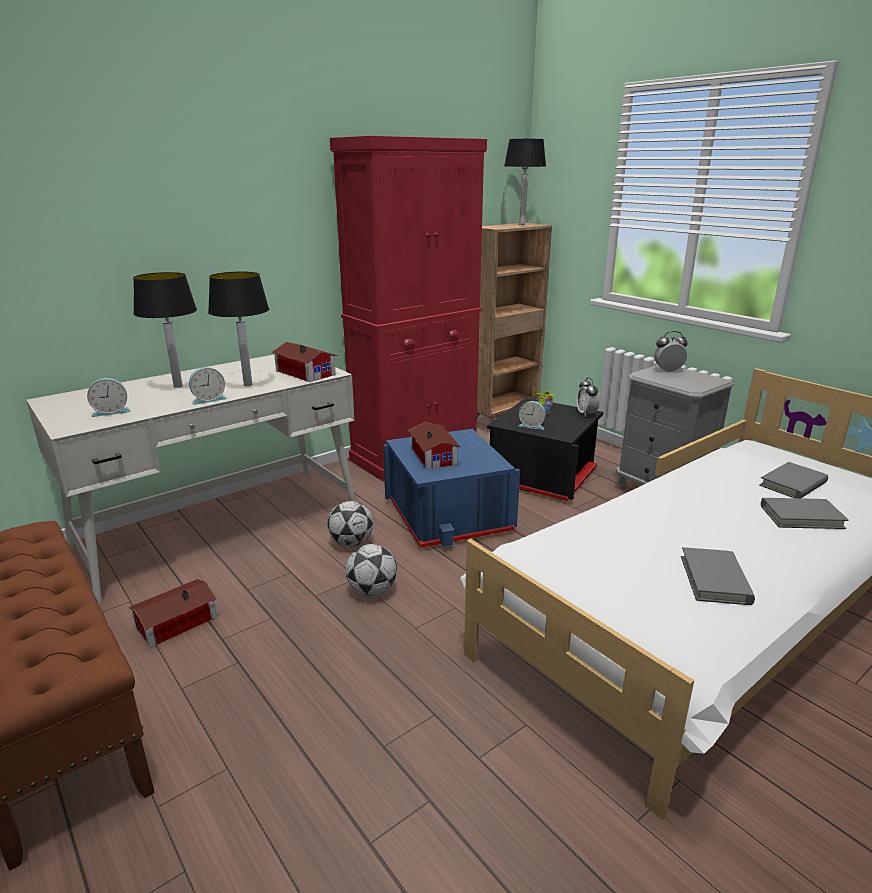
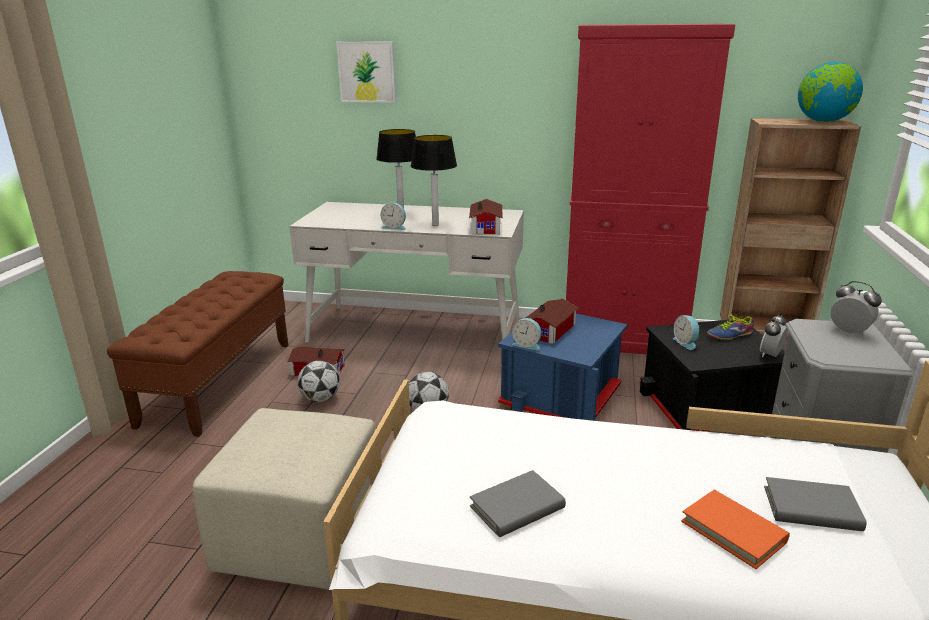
camera: 50 degrees right, 0 degrees up
alarm clock [87,378,131,417] -> alarm clock moved to [512,318,542,350]
football [328,501,373,546] -> football moved to [298,361,340,402]
table lamp [504,139,546,225] -> globe [798,62,863,122]
grey book [761,498,849,529] -> orange book [681,490,790,569]
none -> beige ottoman [193,408,376,590]
none -> picture [336,41,396,103]

